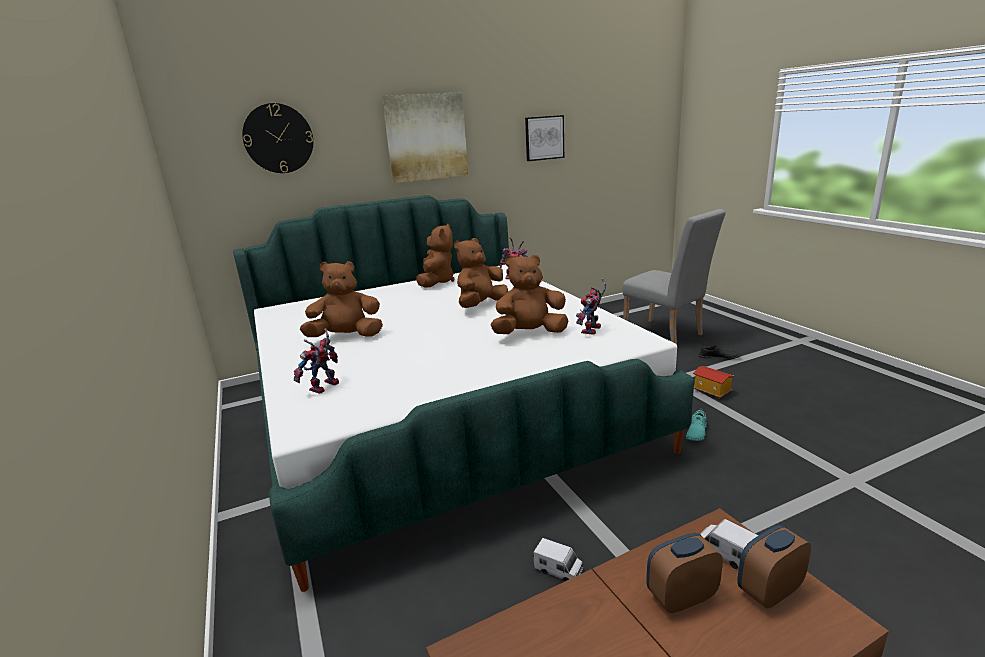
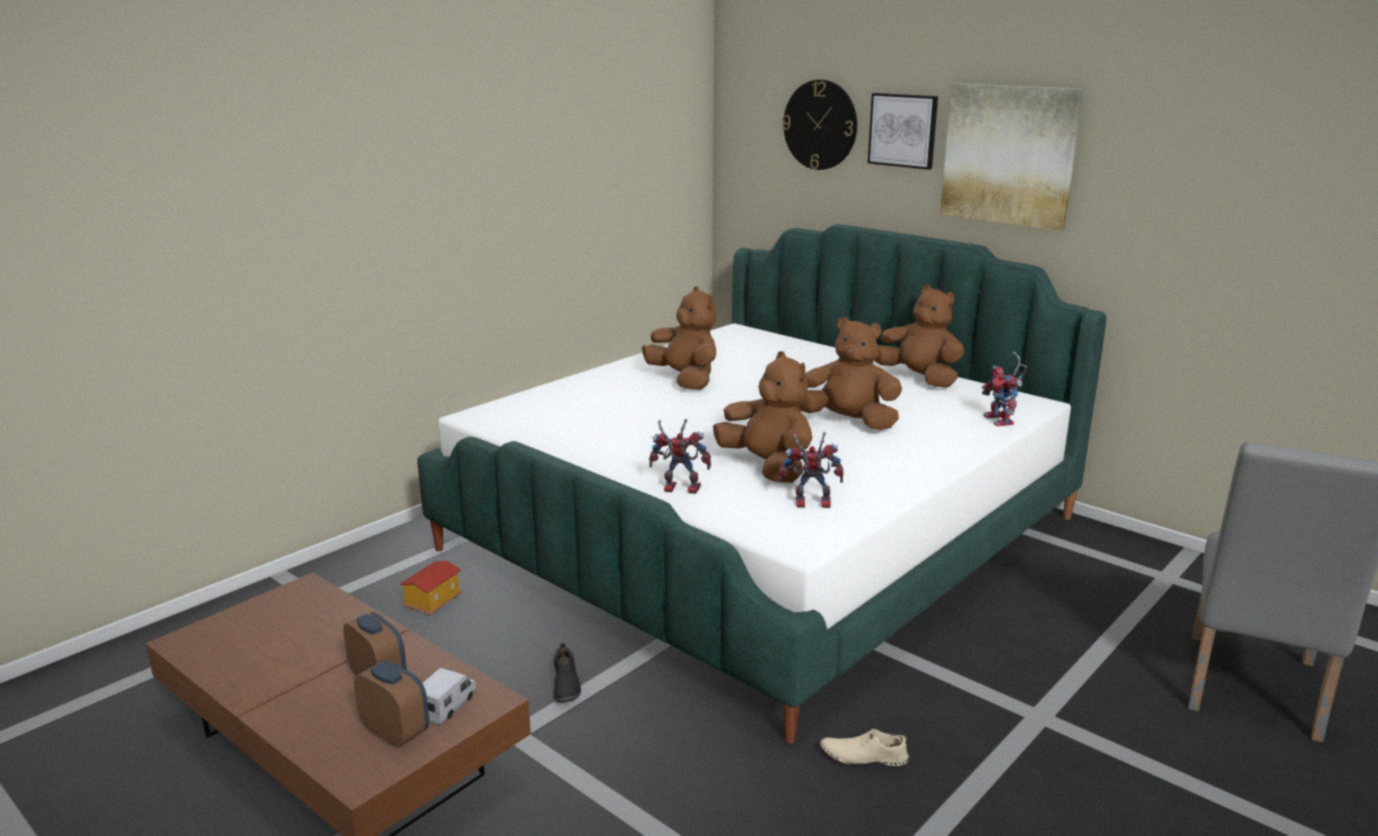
camera: 65 degrees right, 0 degrees up
toy robot [294,328,339,394] -> toy robot moved to [649,419,711,494]
brown plush toy [416,224,454,287] -> brown plush toy turned 120 degrees counterclockwise [875,285,964,387]
picture [525,115,564,161] -> picture moved to [868,93,938,170]
toy truck [534,538,583,581] -> none
turquoise shoe [685,408,707,441] -> beige shoe [820,729,909,766]
toy house [693,366,734,399] -> toy house moved to [400,561,462,616]
black shoe [699,344,741,359] -> black shoe moved to [554,643,581,702]

